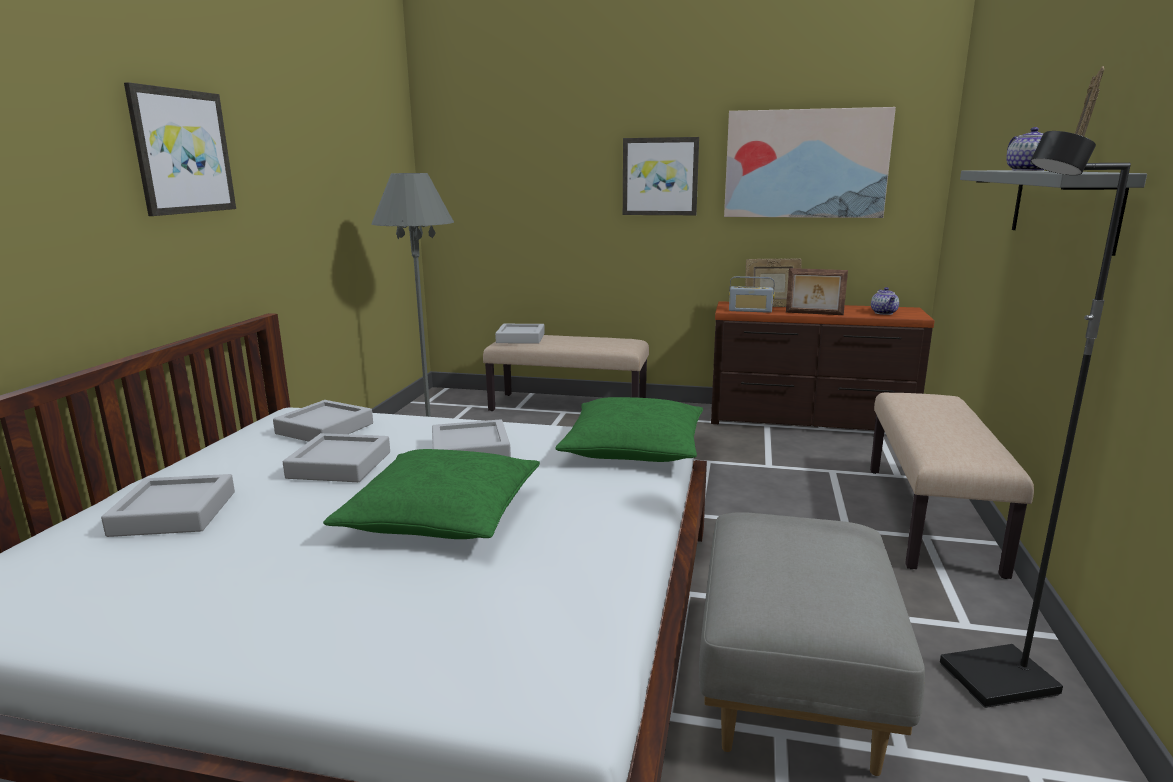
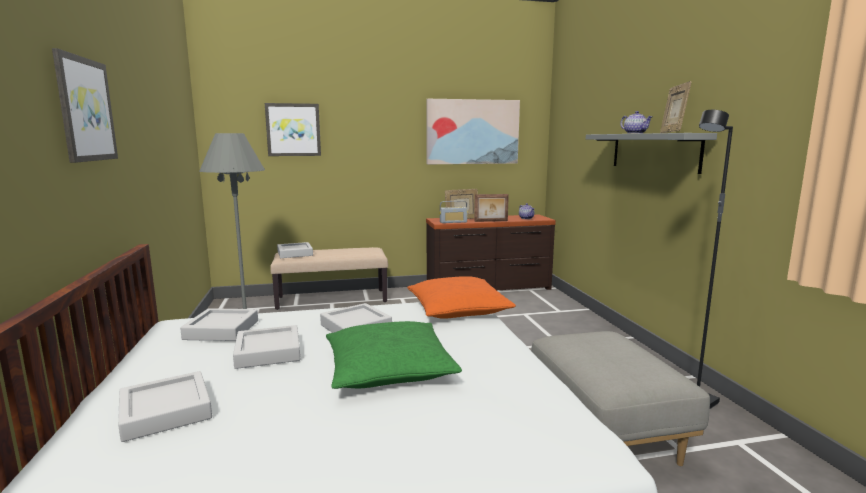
camera: 25 degrees left, 5 degrees down
green pillow [555,397,703,462] -> orange pillow [407,276,516,319]
picture [623,137,699,215] -> picture moved to [265,103,321,156]
beige bench [870,393,1034,579] -> none

